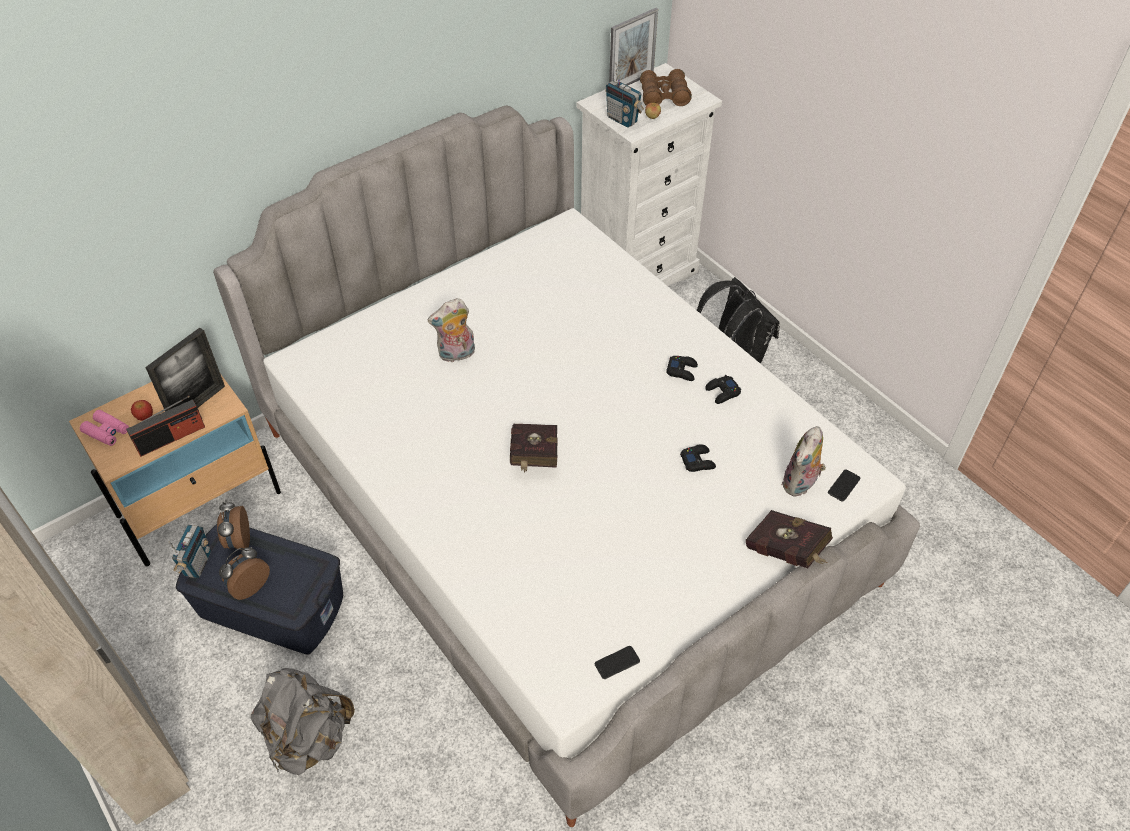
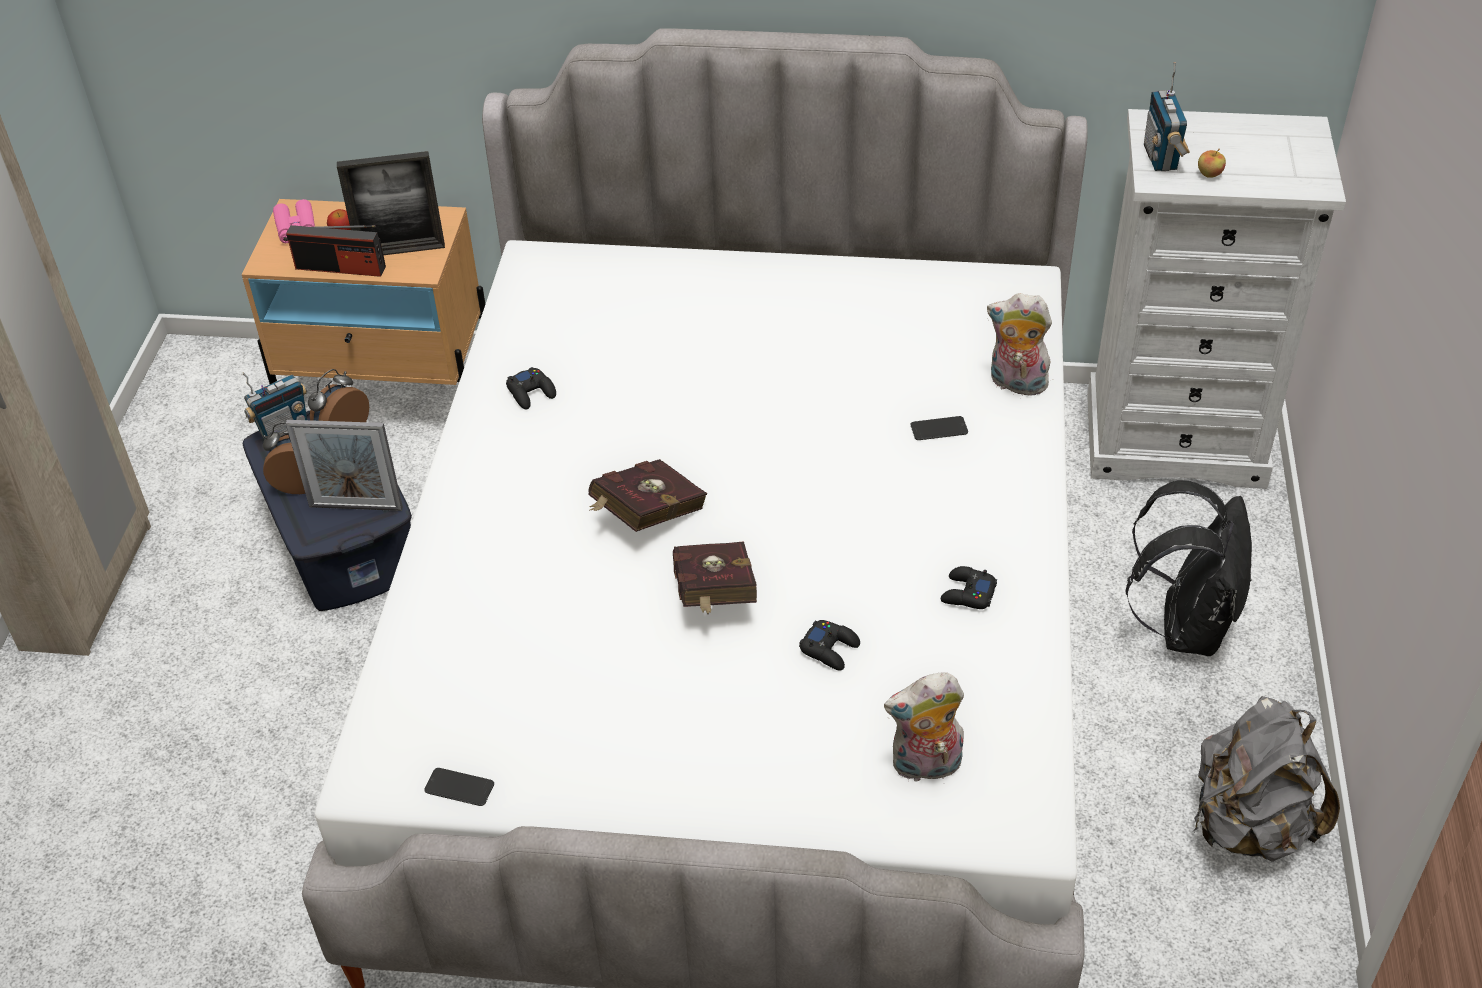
camera: 45 degrees right, 5 degrees down
grey backpack [251,668,355,775] -> grey backpack moved to [1193,696,1340,862]
plush toy [428,298,475,362] -> plush toy moved to [987,293,1052,396]
picture frame [609,8,658,85] -> picture frame moved to [286,420,403,511]
brown binoculars [640,69,692,106] -> none
black game controller [666,356,698,381] -> black game controller moved to [506,367,556,409]
red book [746,510,833,568] -> red book moved to [673,541,757,614]
phone [828,469,861,502] -> phone moved to [911,416,968,440]

